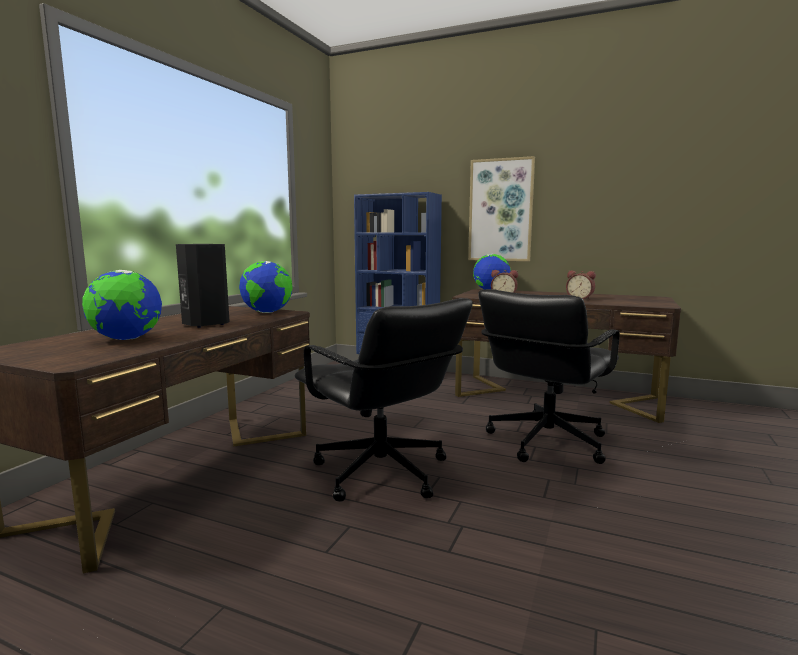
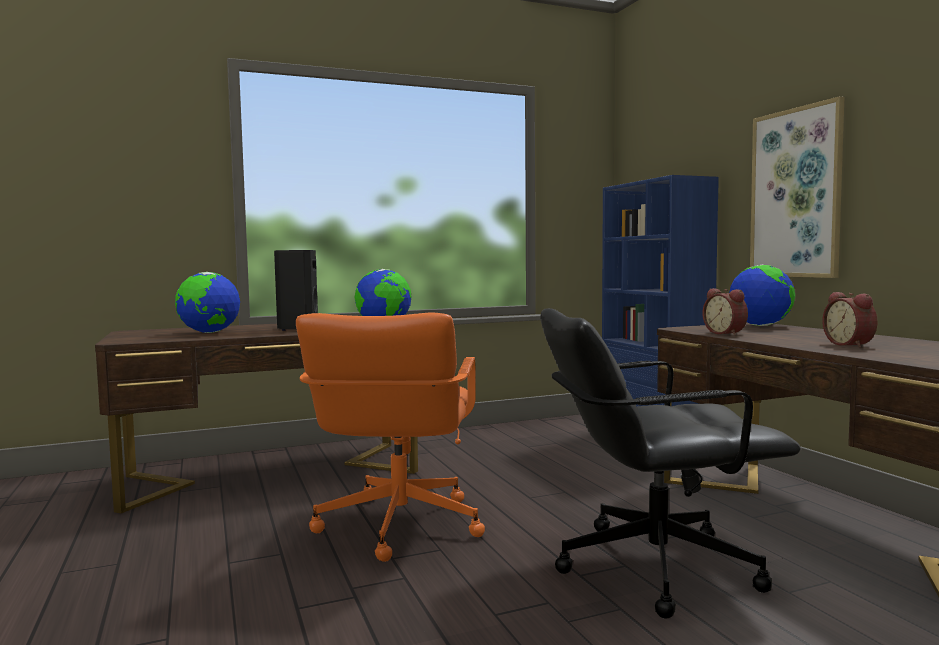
camera: 45 degrees right, 5 degrees down
black office chair [294,298,472,502] -> orange office chair [296,312,485,562]

